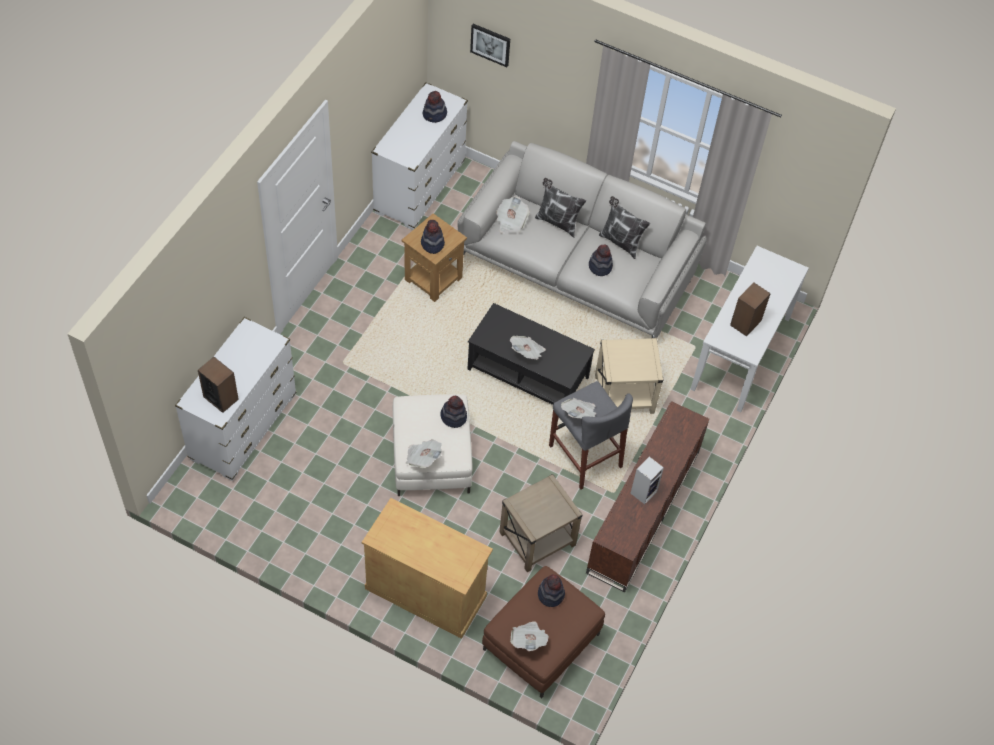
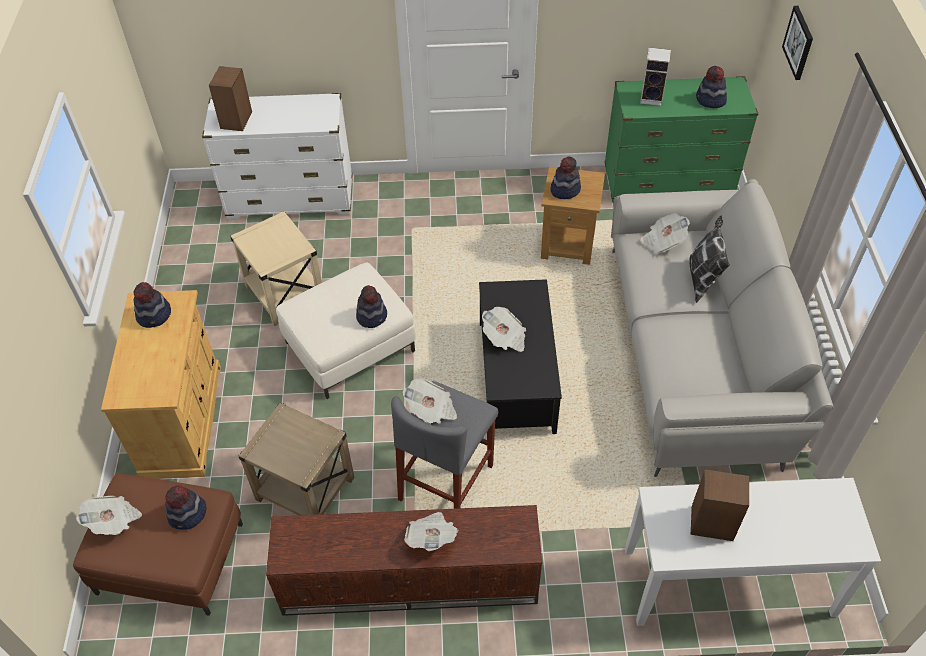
camera: 65 degrees right, 5 degrees down
white dresser [371,82,468,230] -> green dresser [605,76,758,203]
newspaper [406,439,442,468] -> newspaper moved to [404,512,458,551]
hat [589,244,613,276] -> hat moved to [133,282,171,328]
beige side table [595,338,664,414] -> beige side table moved to [230,211,322,326]
pillow [599,196,650,259] -> none
speaker [631,456,664,504] -> speaker moved to [640,48,671,106]

